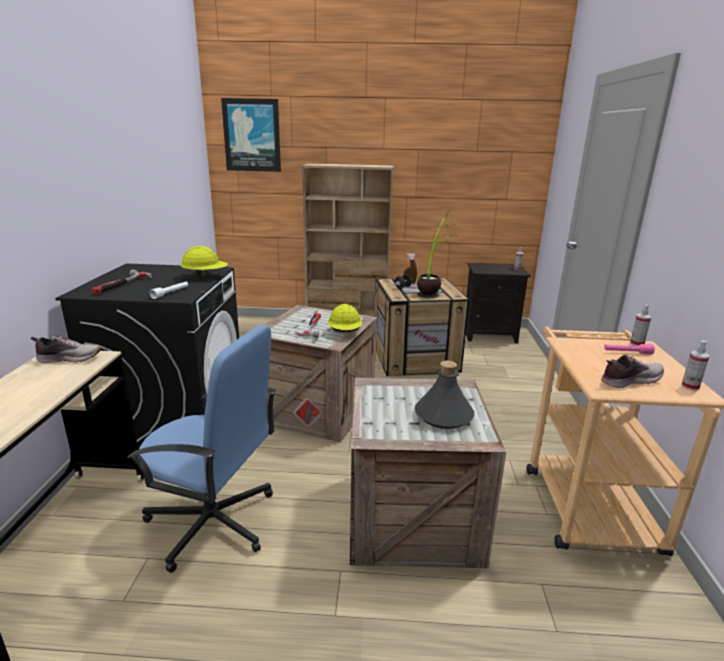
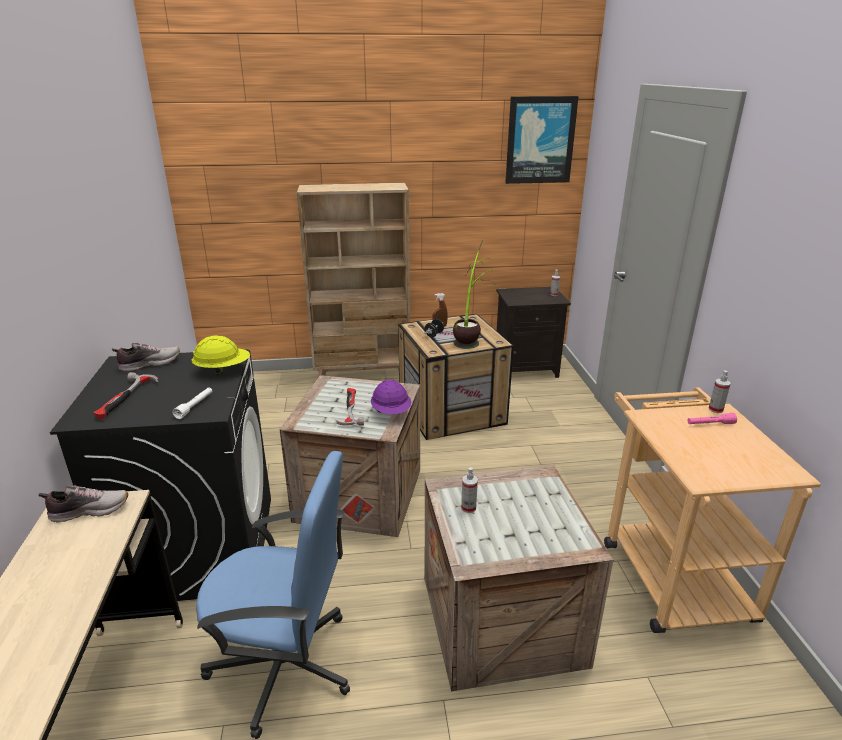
camera: 10 degrees left, 5 degrees up
picture [221,98,281,172] -> picture moved to [505,96,579,184]
yellow hard hat [328,304,362,332] -> purple hard hat [371,380,411,414]
grey bottle [415,361,474,429] -> none
shoe [601,355,664,388] -> shoe moved to [112,343,180,372]
spray bottle [681,340,709,391] -> spray bottle moved to [461,467,478,513]

